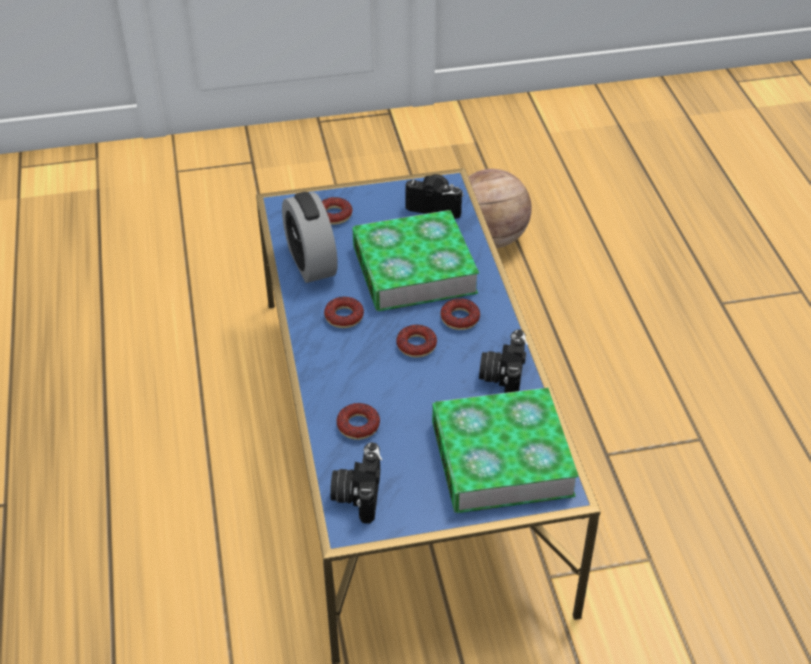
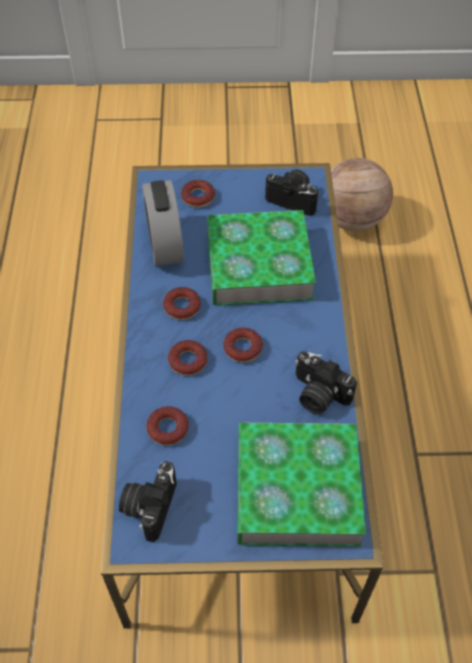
camera: 10 degrees right, 10 degrees up
donut [440,298,480,330] -> donut moved to [168,340,208,376]
camera [479,329,528,393] -> camera turned 75 degrees counterclockwise [295,351,357,415]

